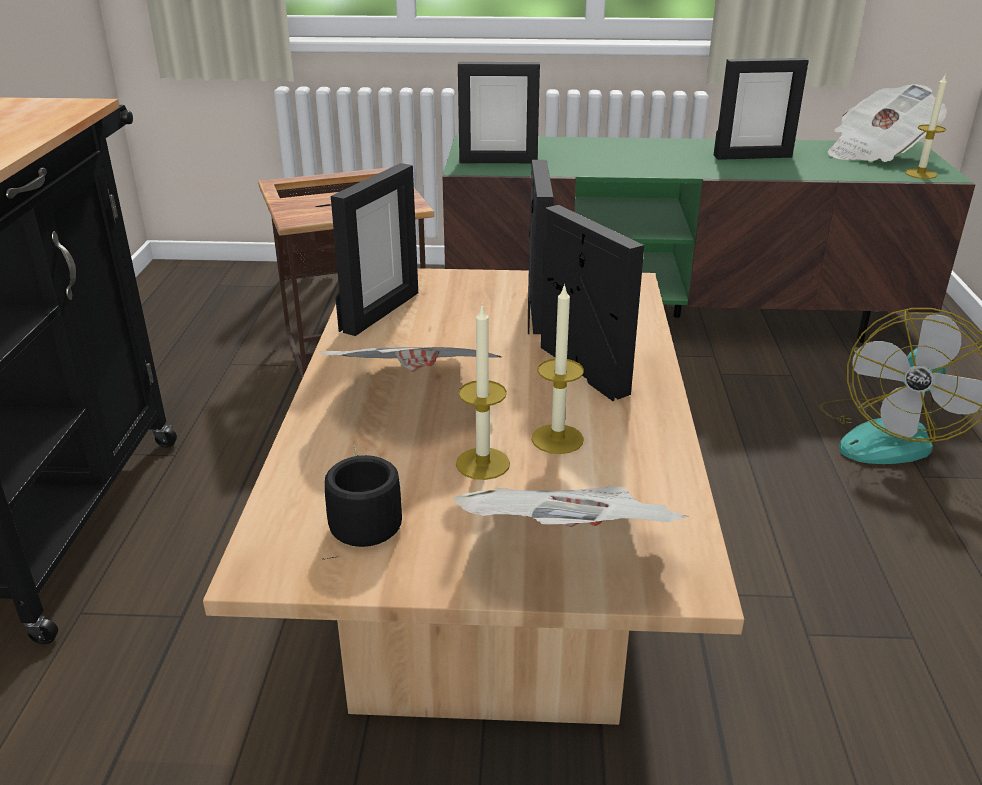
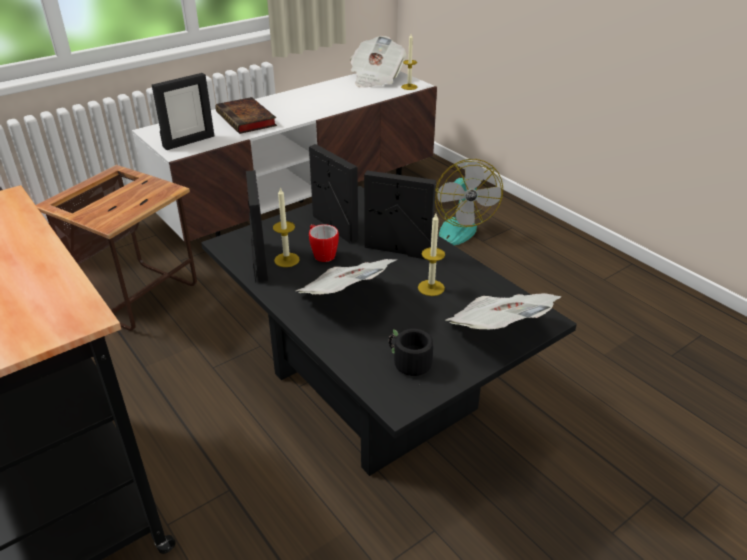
camera: 40 degrees left, 5 degrees up
beige coffee table [203,268,744,725] -> black coffee table [201,186,577,476]
green tv stand [443,136,975,343] -> white tv stand [132,71,437,243]
candle [456,305,510,480] -> candle moved to [273,187,300,267]
picture frame [713,58,809,160] -> none
none -> book [215,97,277,134]
none -> mug [309,224,339,262]

